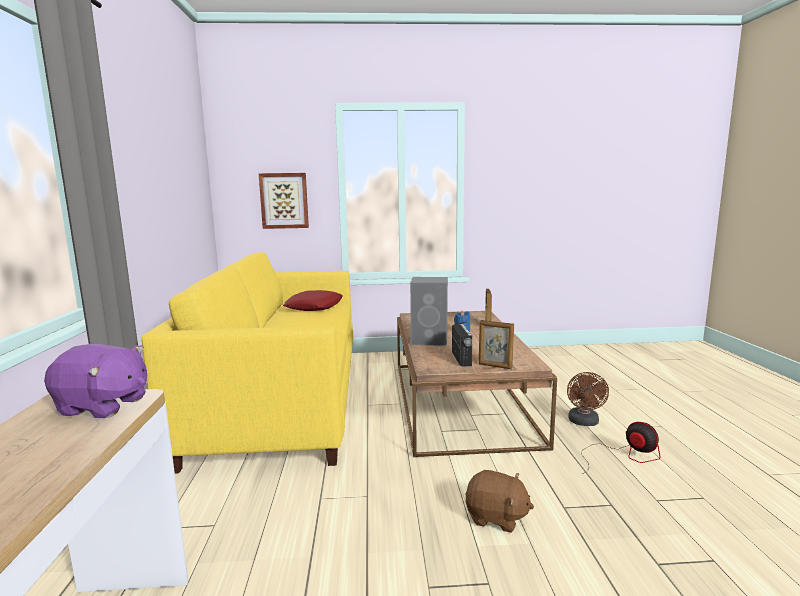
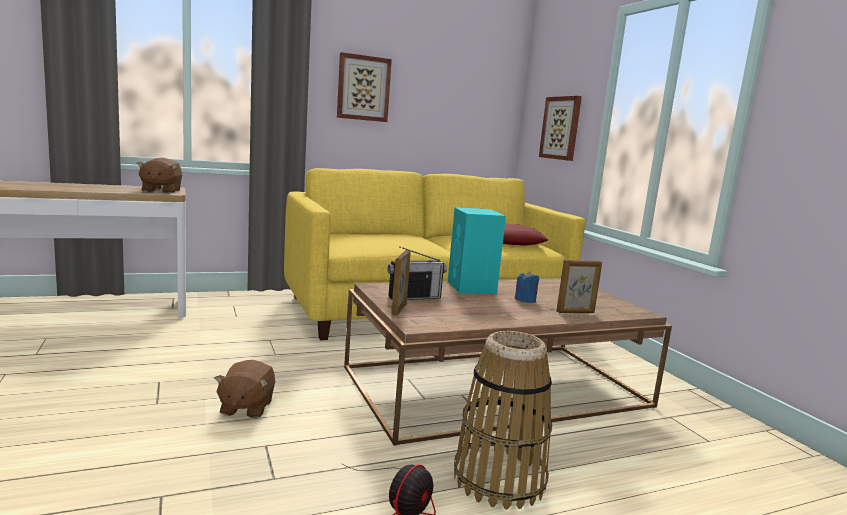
camera: 70 degrees right, 0 degrees up
purple plush toy [44,344,147,418] -> brown plush toy [137,158,183,194]
grey speaker [410,277,448,346] -> turquoise speaker [448,207,506,294]
brown fan [567,372,609,426] -> basket [454,331,552,509]
none -> picture [337,52,392,122]

